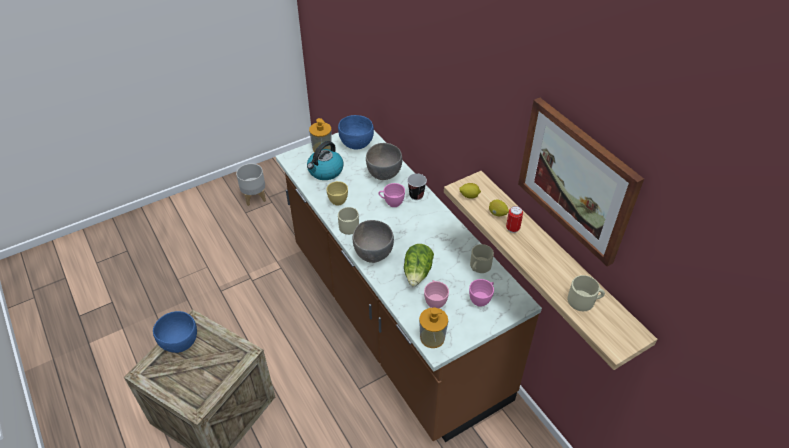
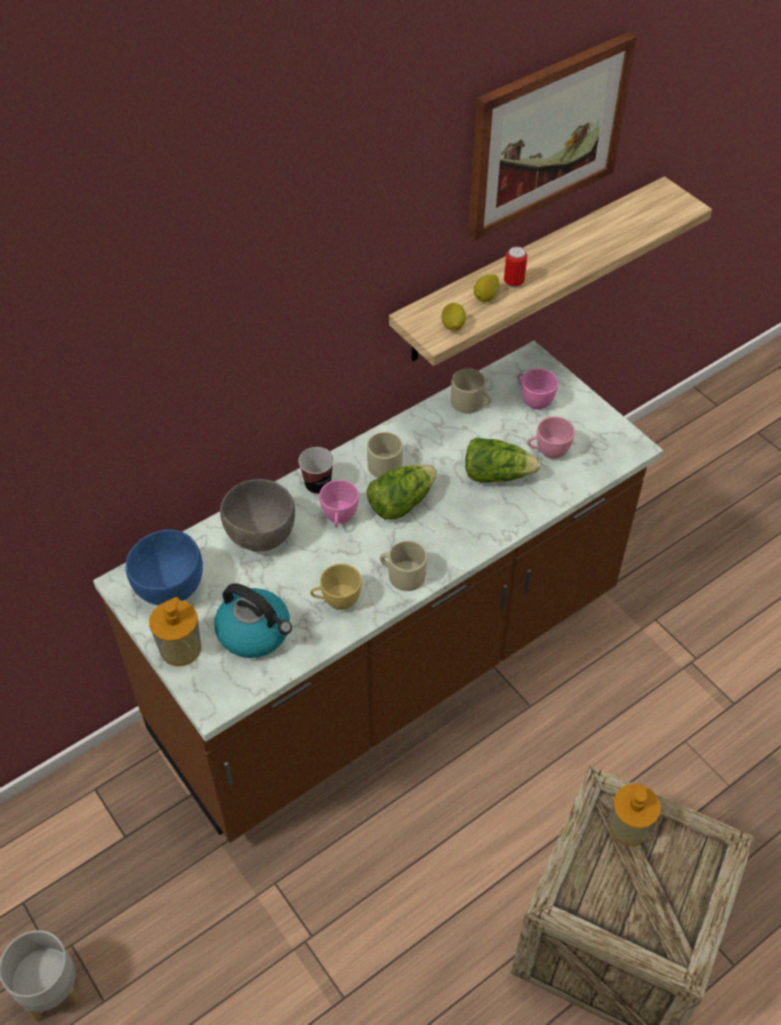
camera: 95 degrees left, 5 degrees up
blue bowl [153,311,197,353] -> none
grey bowl [353,220,394,263] -> none
soap dispenser [419,307,448,348] -> soap dispenser moved to [609,784,661,847]
beige mug [567,275,605,311] -> beige mug moved to [367,432,403,478]
none -> lettuce [366,465,437,520]

